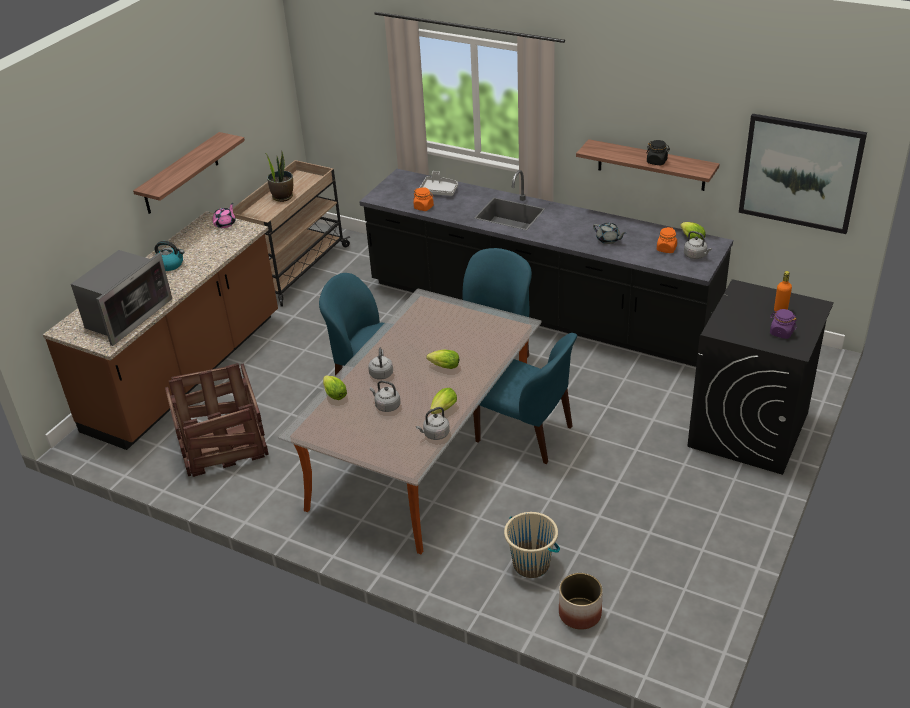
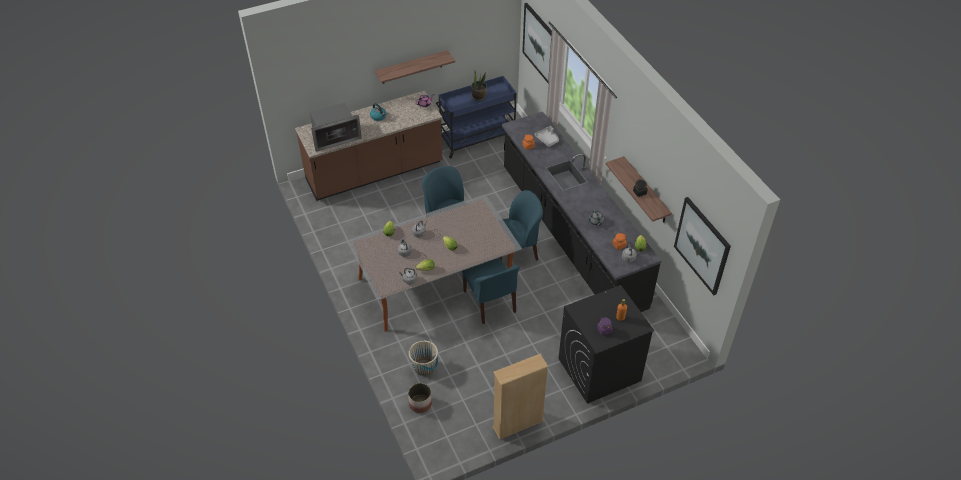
camera: 35 degrees right, 10 degrees up
crate [165,363,269,477] -> none
beige cart [233,160,350,307] -> blue cart [436,76,517,158]
none -> beige bookcase [492,354,549,440]
none -> picture [522,3,552,83]

